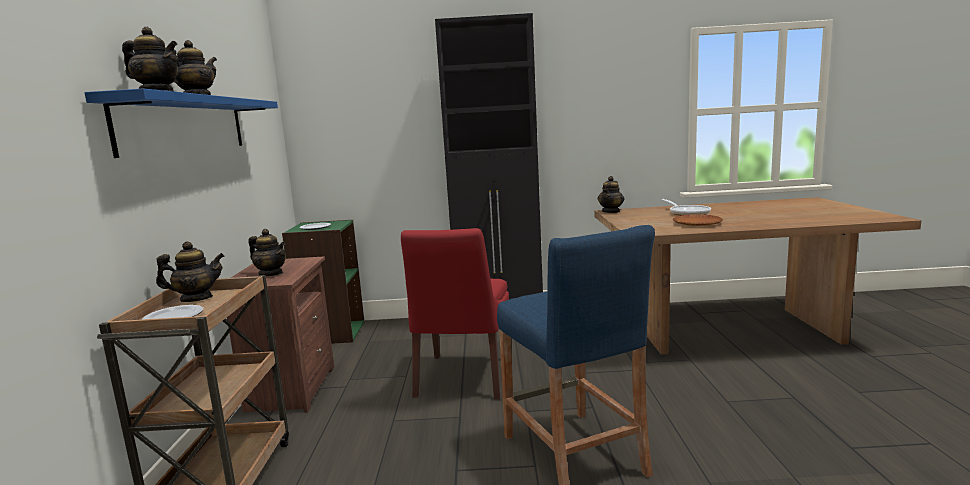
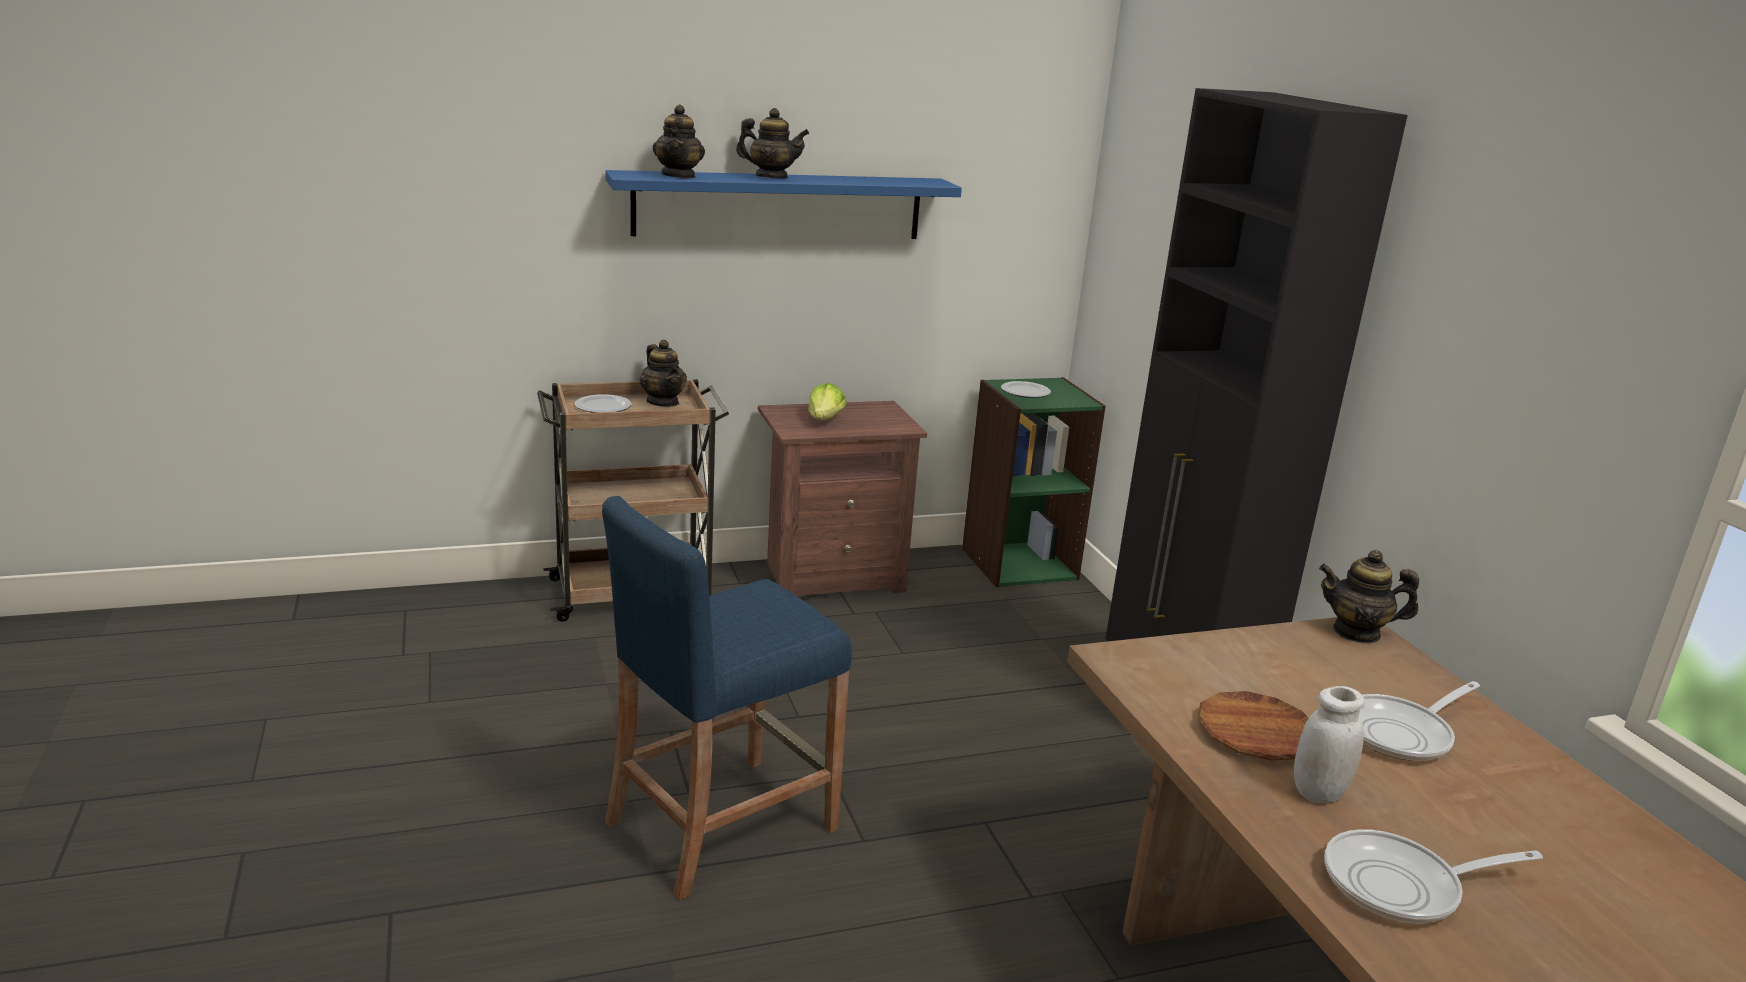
camera: 70 degrees right, 10 degrees up
teapot [249,229,286,276] -> lettuce [808,383,846,420]
red chair [401,228,509,399] -> none
none -> white jar [1294,686,1365,803]
none -> frying pan [1325,829,1543,923]

